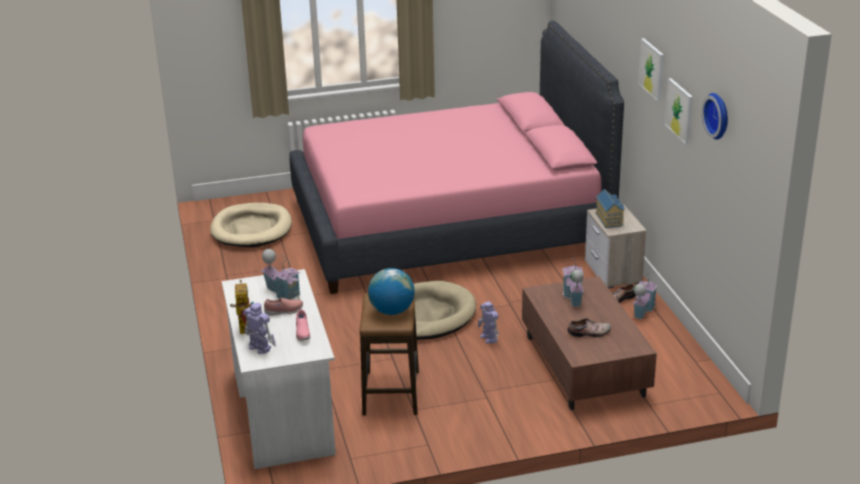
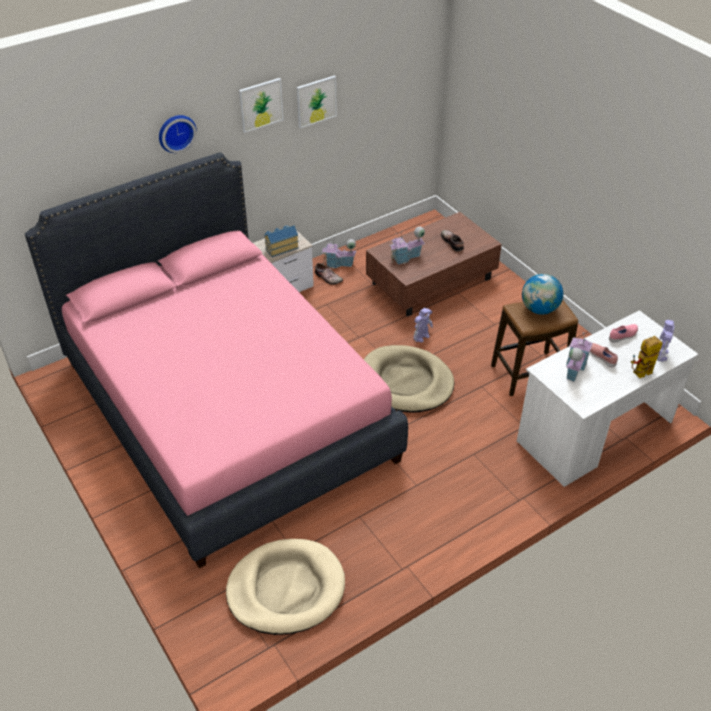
camera: 110 degrees left, 15 degrees up
wall clock [702,93,728,140] -> wall clock moved to [159,115,197,153]

